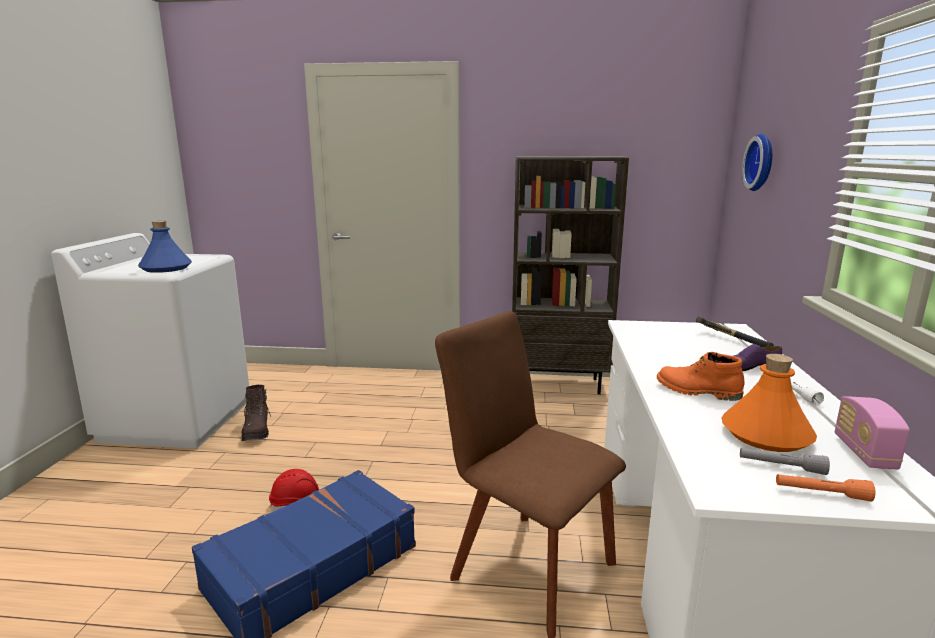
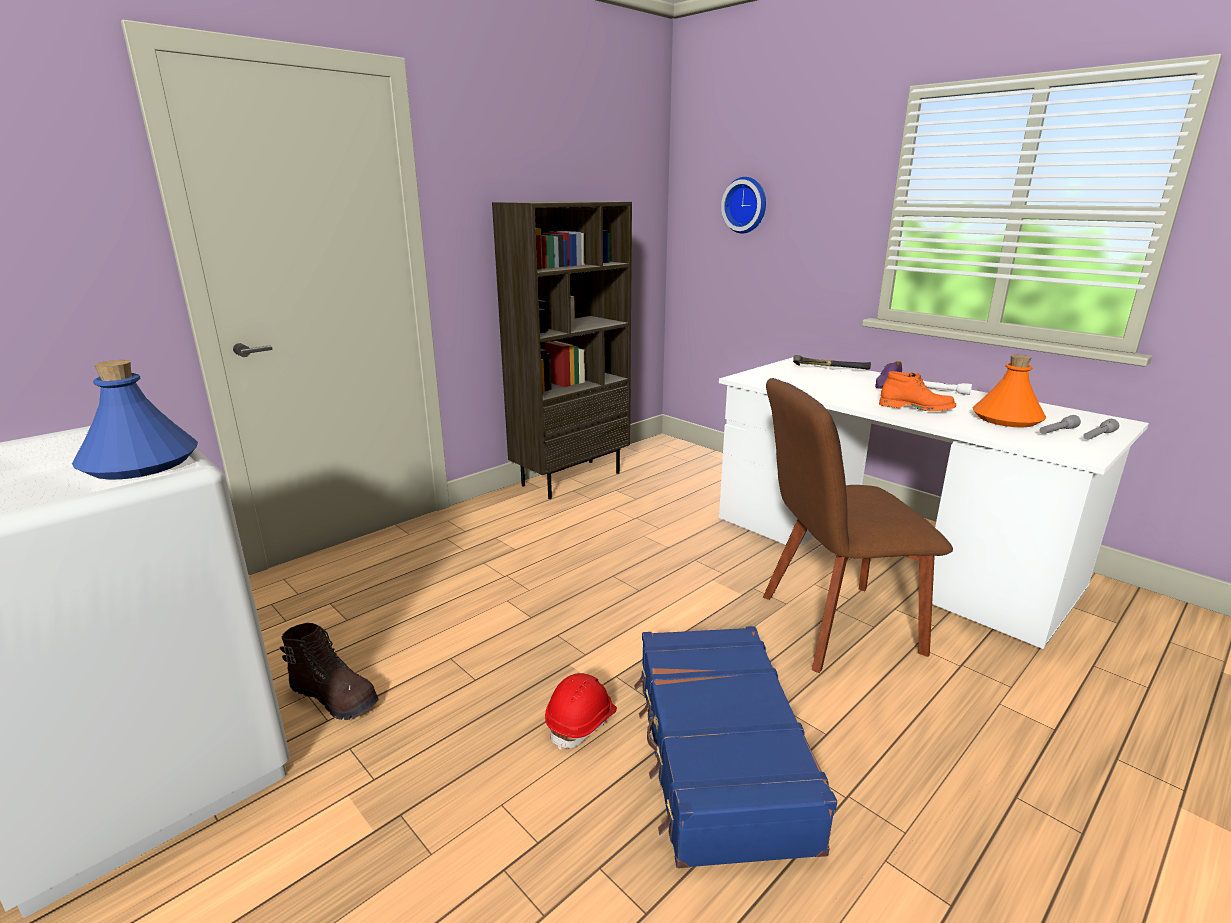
camera: 50 degrees left, 5 degrees up
orange boot [657,352,745,401] -> orange boot turned 135 degrees counterclockwise [879,371,956,411]
orange flashlight [776,474,876,502] -> grey flashlight [1083,419,1119,440]
radio [835,396,910,469] -> none

